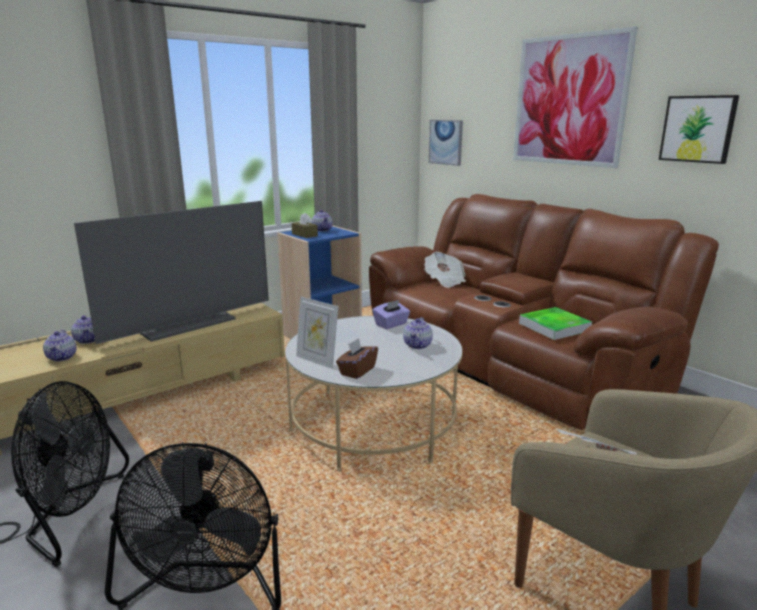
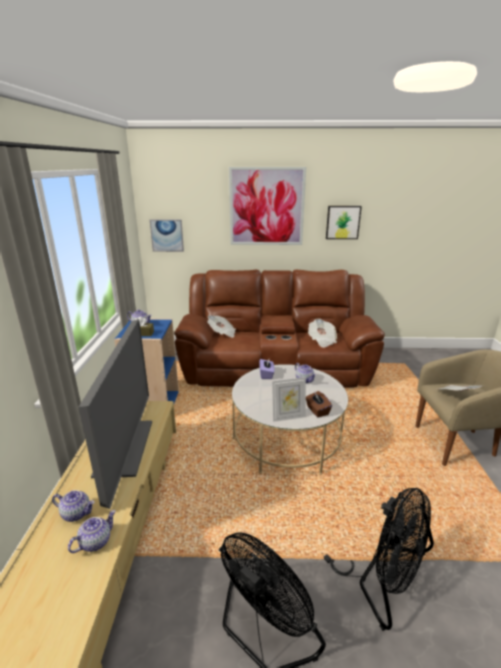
camera: 50 degrees left, 5 degrees up
teapot [43,330,77,361] -> teapot turned 75 degrees counterclockwise [68,510,116,553]
tray [519,307,592,340] -> newspaper [308,319,337,348]

